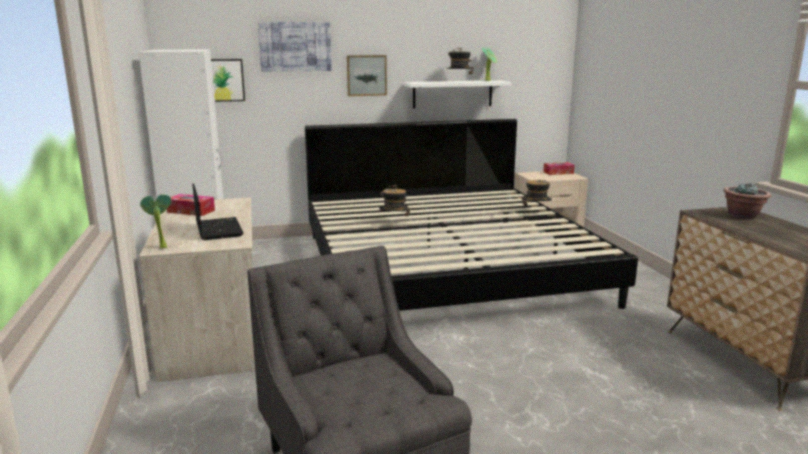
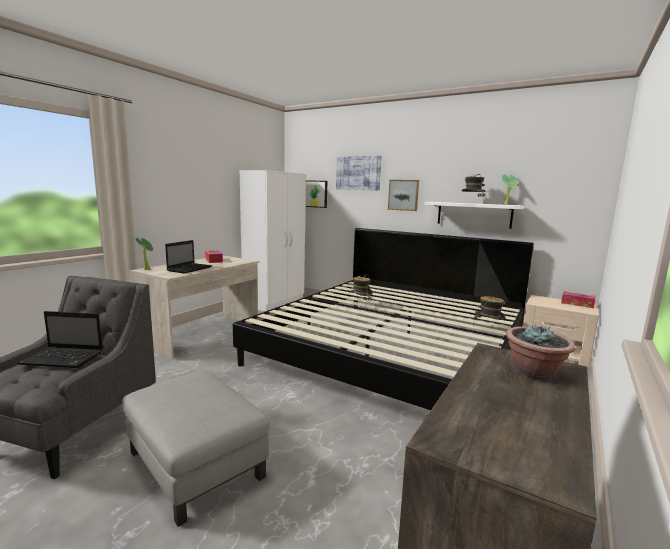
camera: 45 degrees right, 5 degrees down
none -> laptop [17,311,103,368]
none -> grey ottoman [122,371,270,527]

